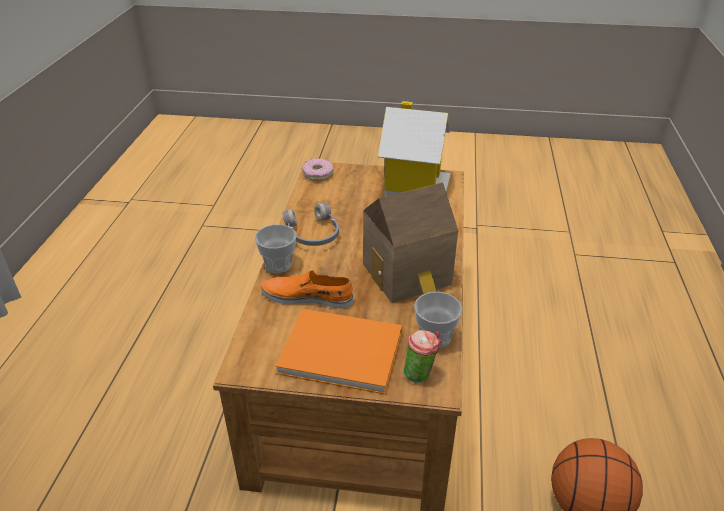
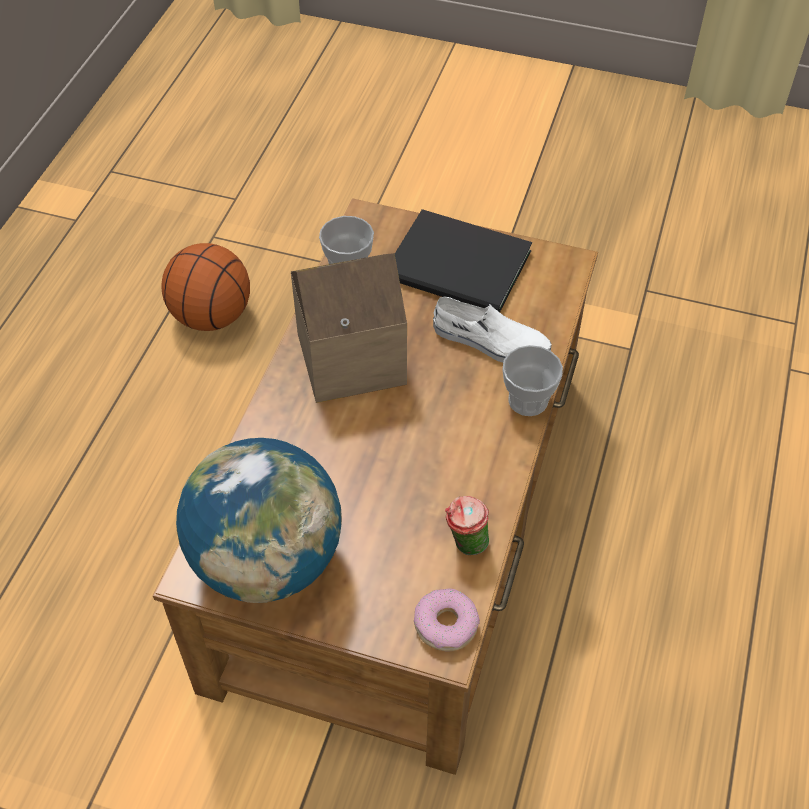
camera: 170 degrees left, 15 degrees up
orange shoe [261,270,353,309] -> white shoe [433,297,552,363]
orange book [276,309,402,394] -> black book [395,209,532,312]
grey headphones [282,202,339,246] -> none
toy house [378,101,451,195] -> globe [176,438,342,603]
cup [404,330,441,383] -> cup moved to [445,496,489,555]

